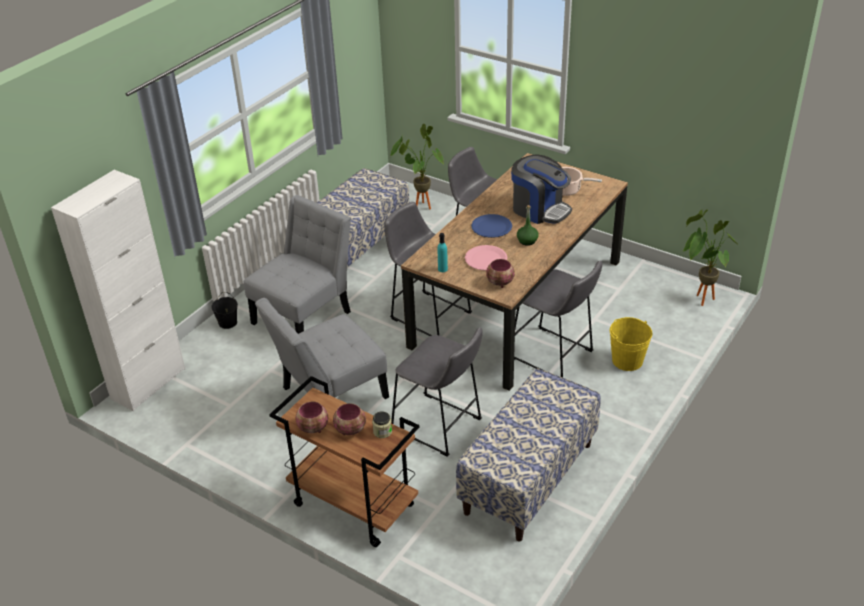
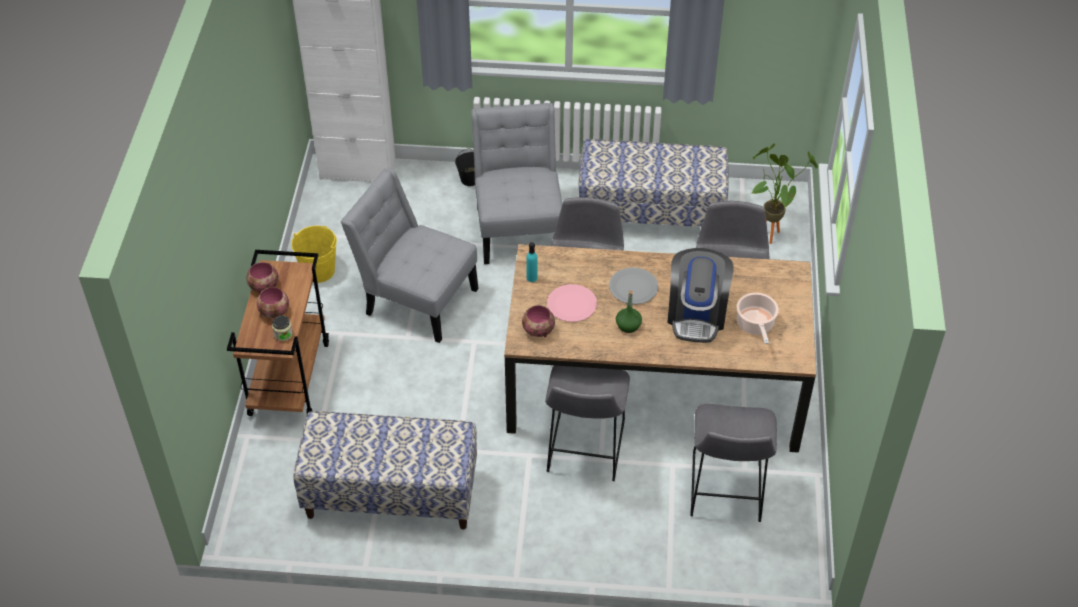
camera: 60 degrees right, 10 degrees up
grey chair [244,195,351,334] -> grey chair turned 105 degrees counterclockwise [471,103,562,264]
grey stool [391,327,483,457] -> grey stool moved to [690,404,777,522]
blue plate [471,214,512,238] -> grey plate [609,267,658,304]
yellow bucket [610,317,652,371] -> yellow bucket moved to [291,226,337,283]
potted plant [682,210,740,306] -> none

